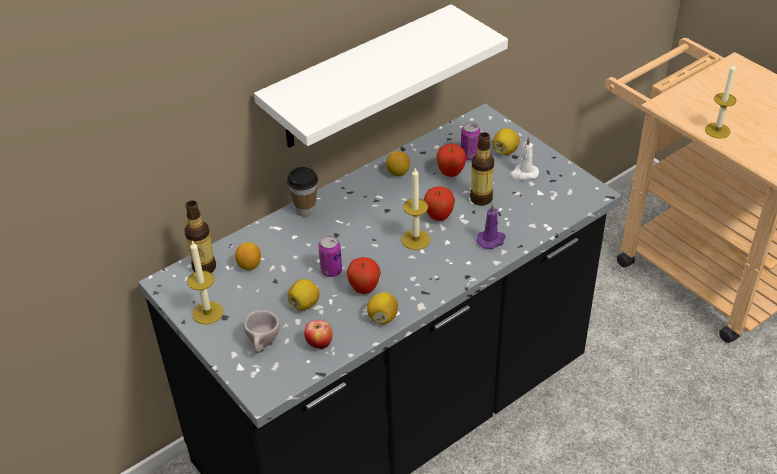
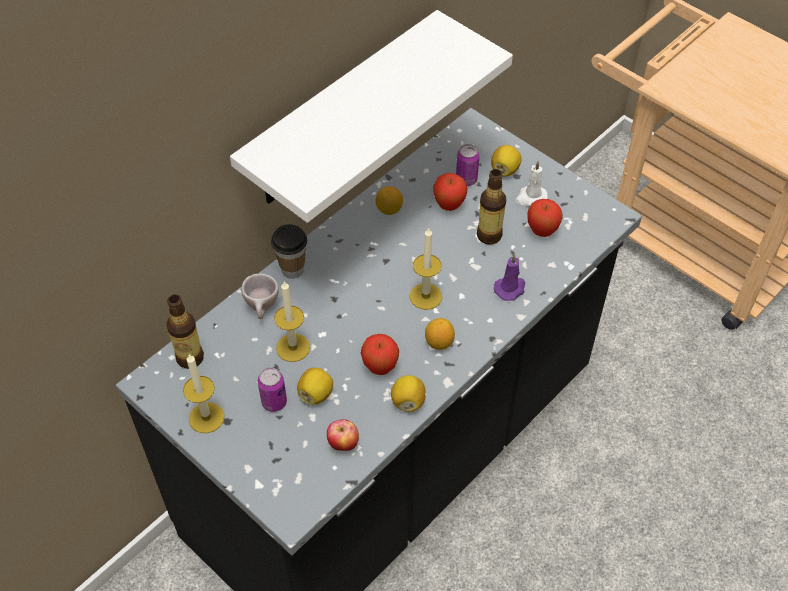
camera: 10 degrees left, 10 degrees up
lemon [235,242,261,270] -> lemon moved to [425,318,455,350]
beige cup [244,310,280,353] -> beige cup moved to [241,274,279,319]
can [318,236,342,277] -> can moved to [258,368,287,412]
apple [424,186,455,221] -> apple moved to [528,199,563,237]
candle [705,63,736,139] -> candle moved to [274,281,310,362]

